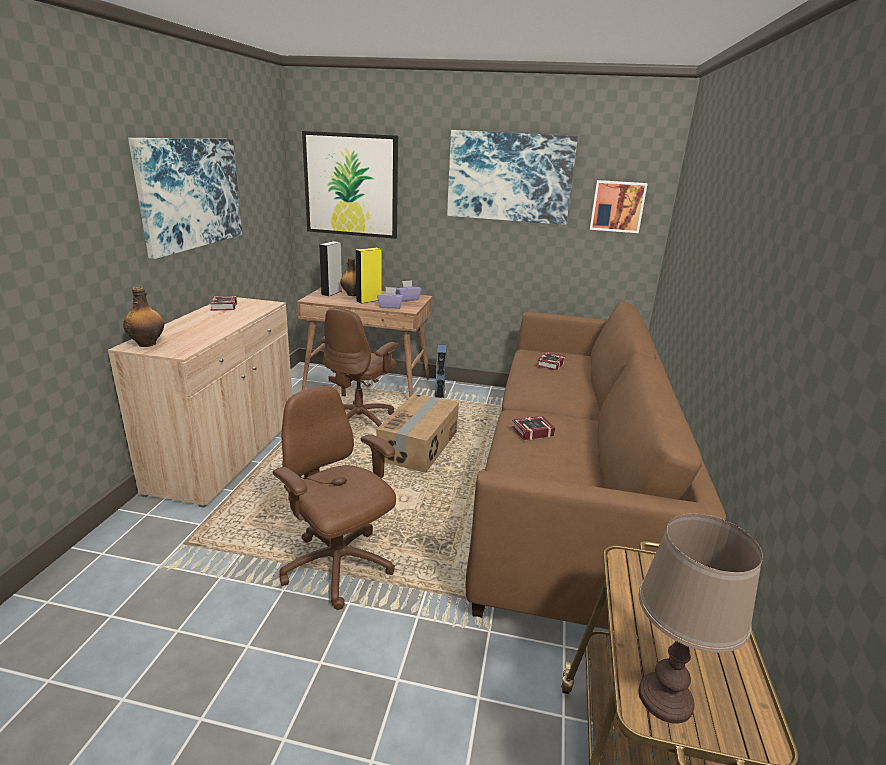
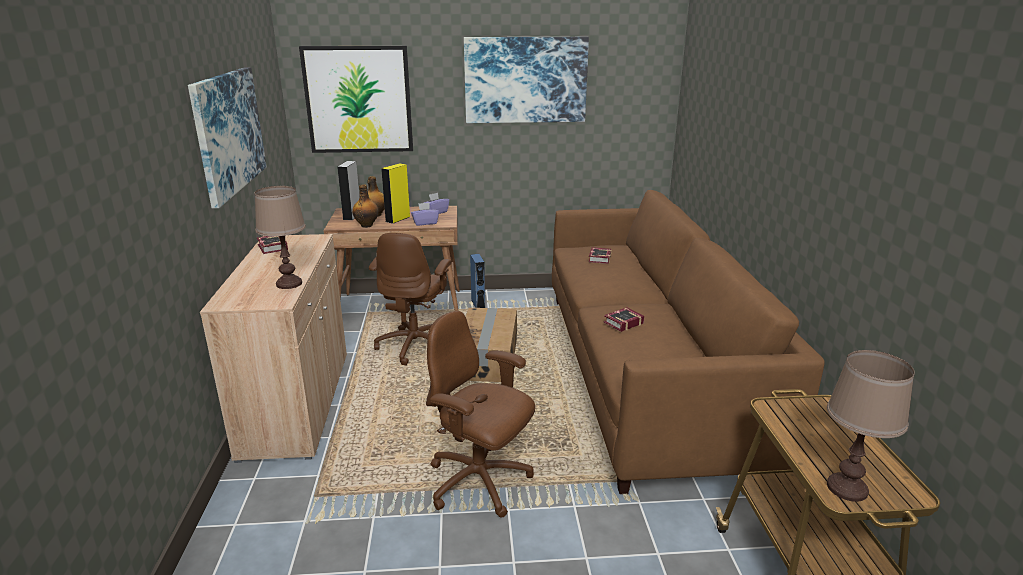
camera: 15 degrees left, 0 degrees up
bottle [123,287,164,347] -> bottle moved to [352,184,379,228]
picture [590,180,648,233] -> none
none -> brown table lamp [255,186,306,289]

